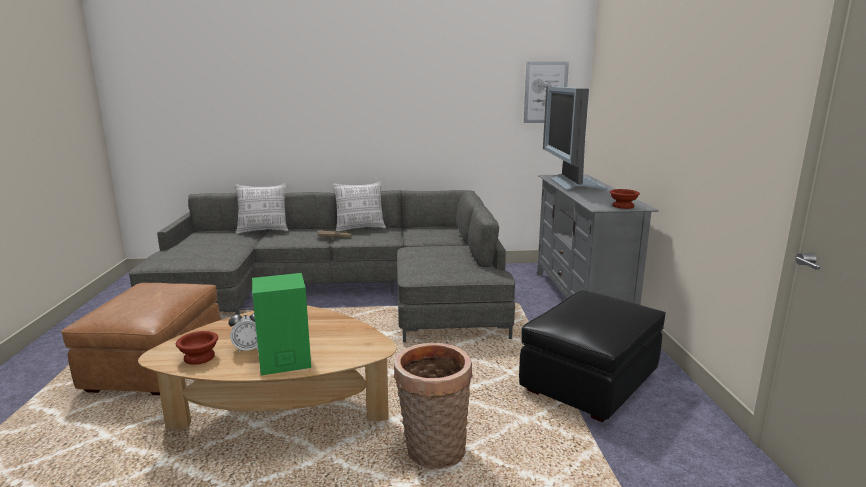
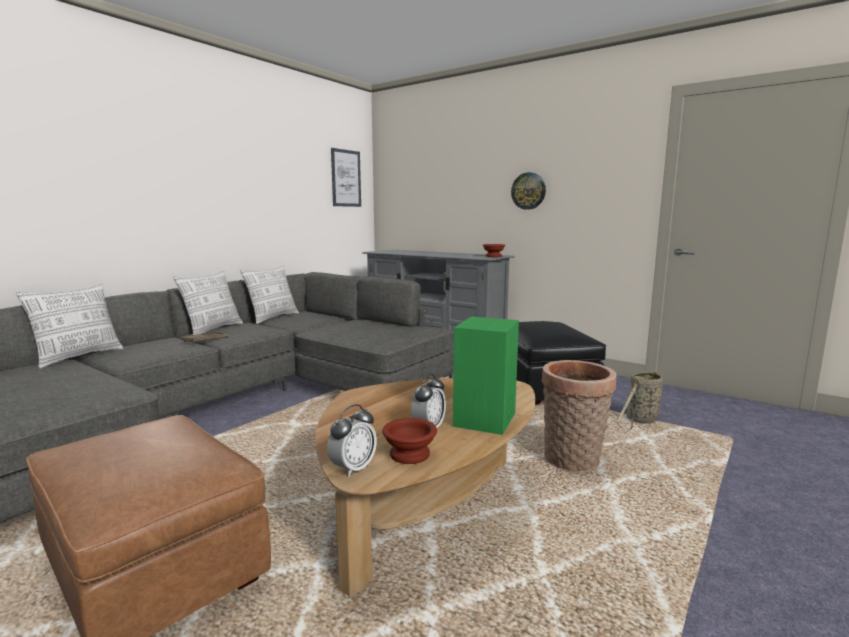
camera: 50 degrees left, 5 degrees down
television [543,86,607,191] -> none
none -> pillow [240,265,299,324]
none -> alarm clock [327,404,377,477]
none -> wall clock [511,172,546,210]
none -> basket [616,371,663,430]

